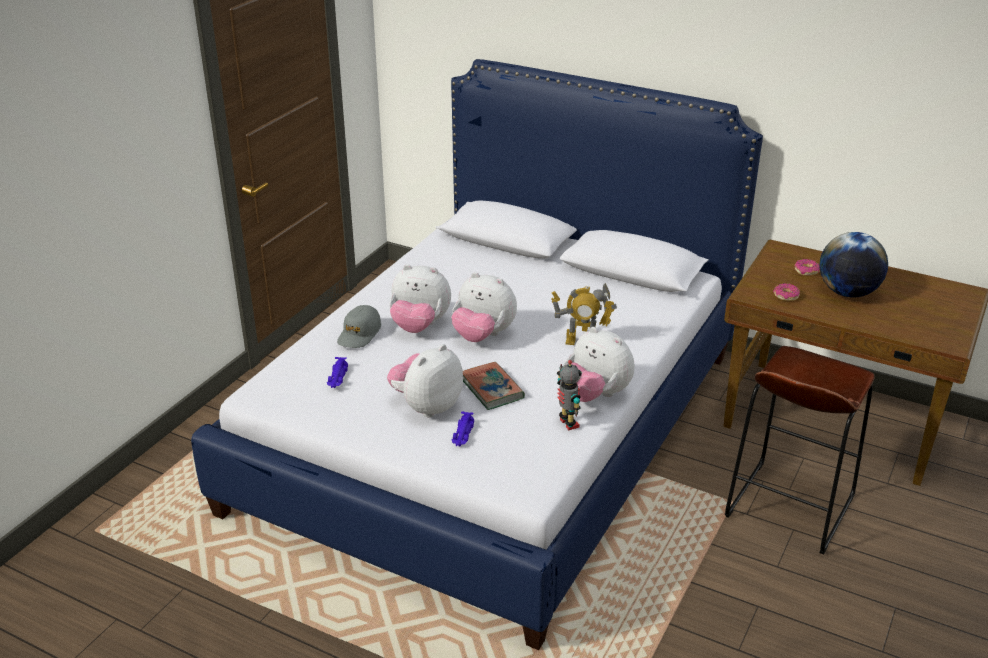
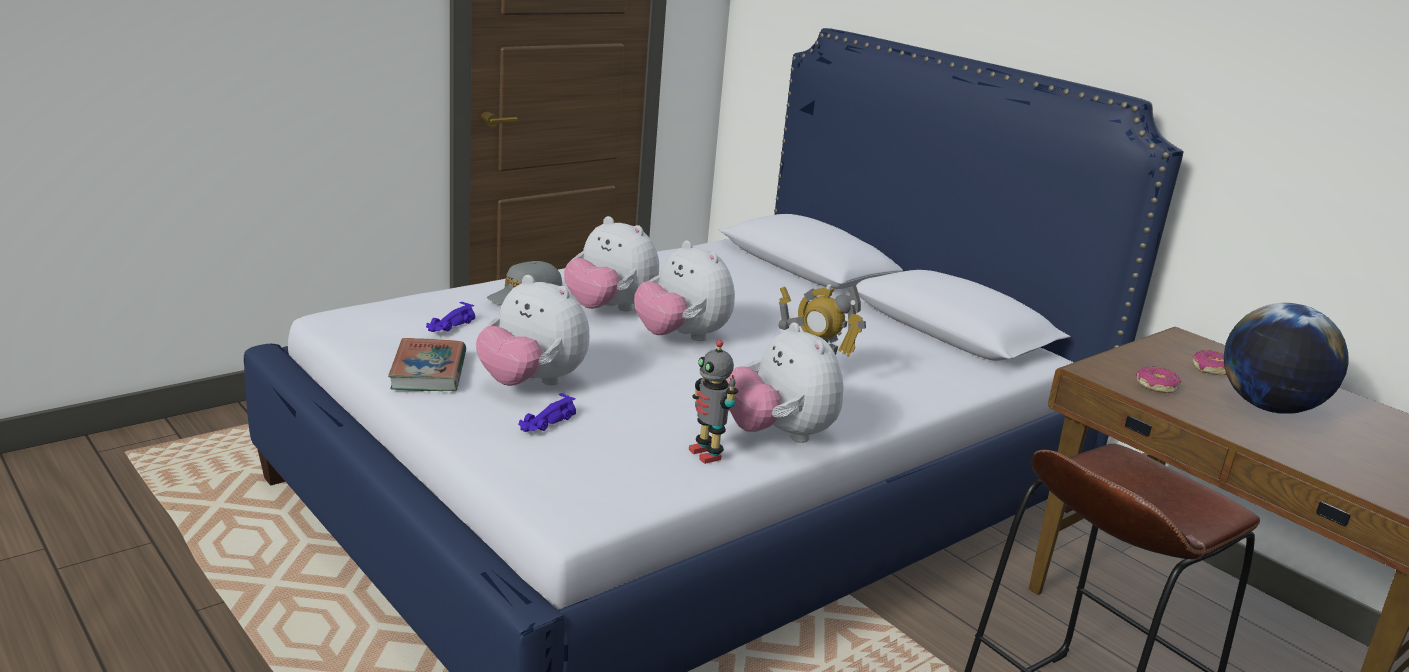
camera: 20 degrees right, 10 degrees down
plush toy [387,344,463,417] -> plush toy turned 120 degrees counterclockwise [476,275,589,386]
book [463,362,525,410] -> book moved to [388,338,466,391]
toy robot [557,360,582,430] -> toy robot turned 150 degrees clockwise [689,340,738,464]

